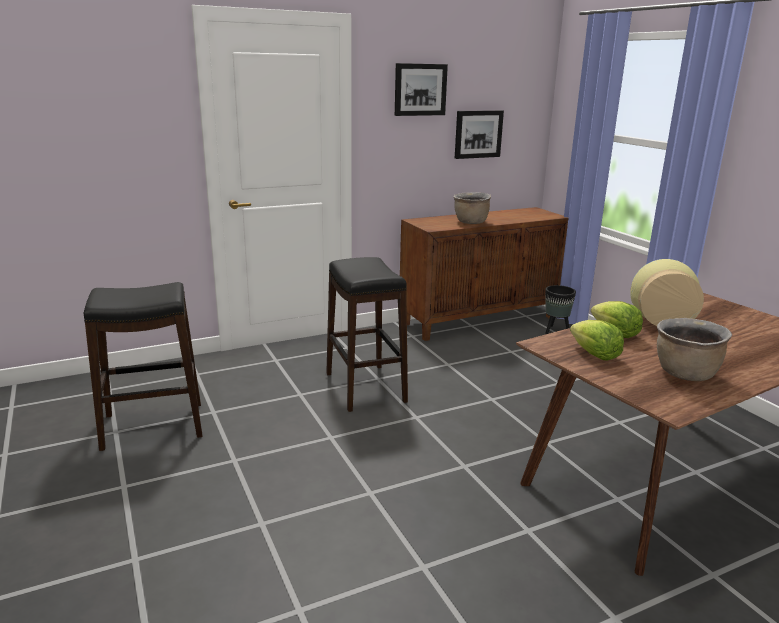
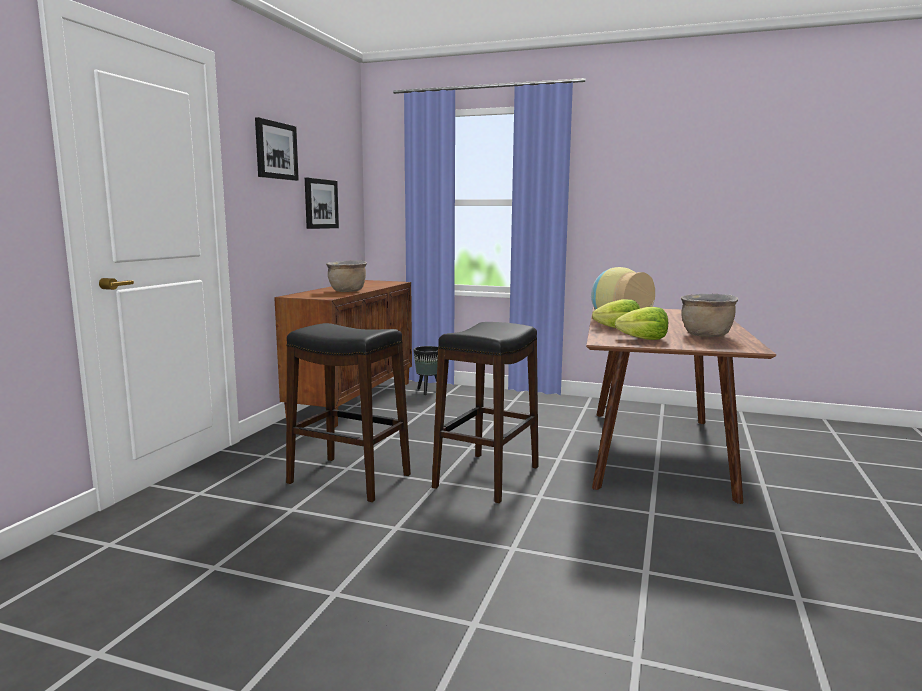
camera: 45 degrees left, 10 degrees down
black stool [84,282,203,451] -> black stool moved to [432,322,539,503]

